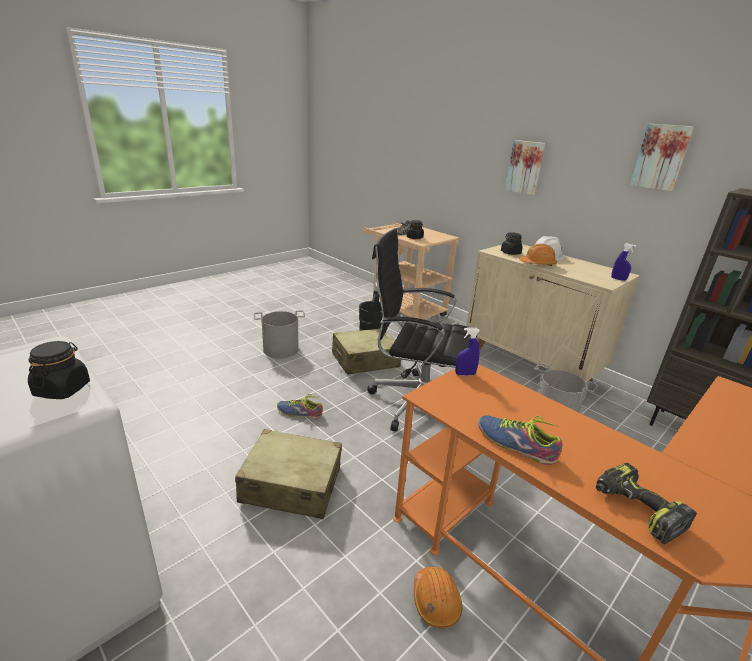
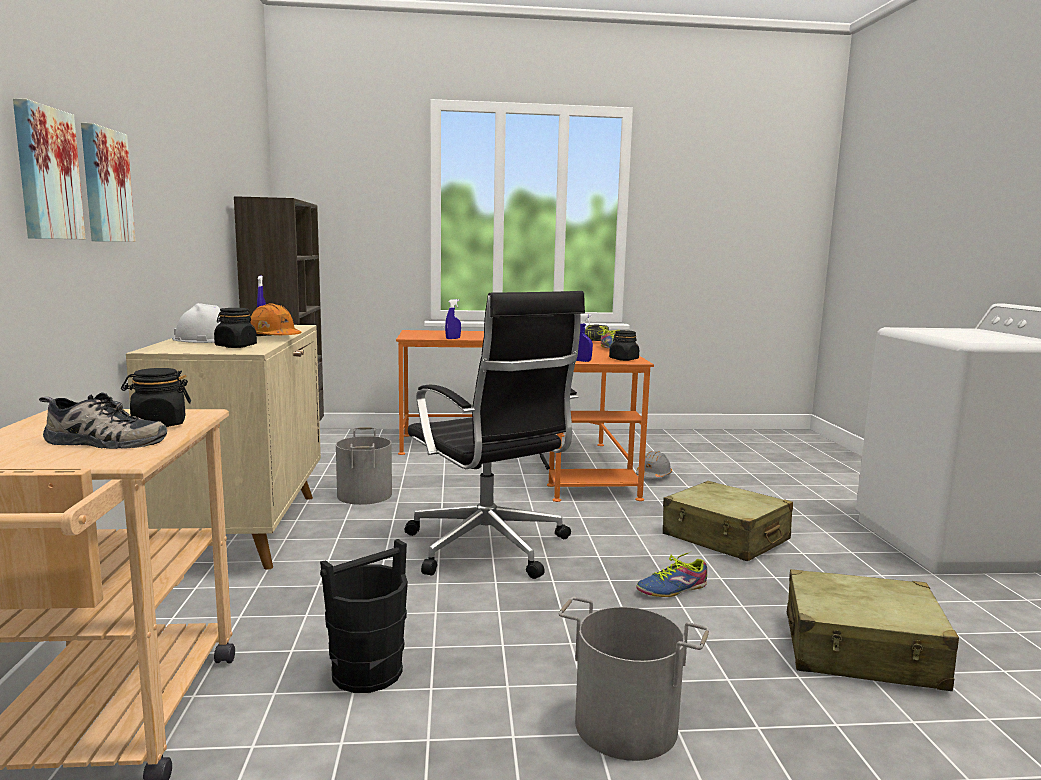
camera: 140 degrees left, 15 degrees down
black jar [28,341,90,399] -> black jar moved to [609,330,639,361]
shoe [277,394,323,419] -> shoe turned 105 degrees clockwise [637,552,707,597]
beige suitcase [332,328,401,375] -> beige suitcase moved to [787,569,959,691]
orange hard hat [413,567,462,629] -> grey hard hat [636,451,672,479]
picture [630,124,694,191] -> picture moved to [13,98,86,239]
none -> blue spray bottle [445,299,461,339]

